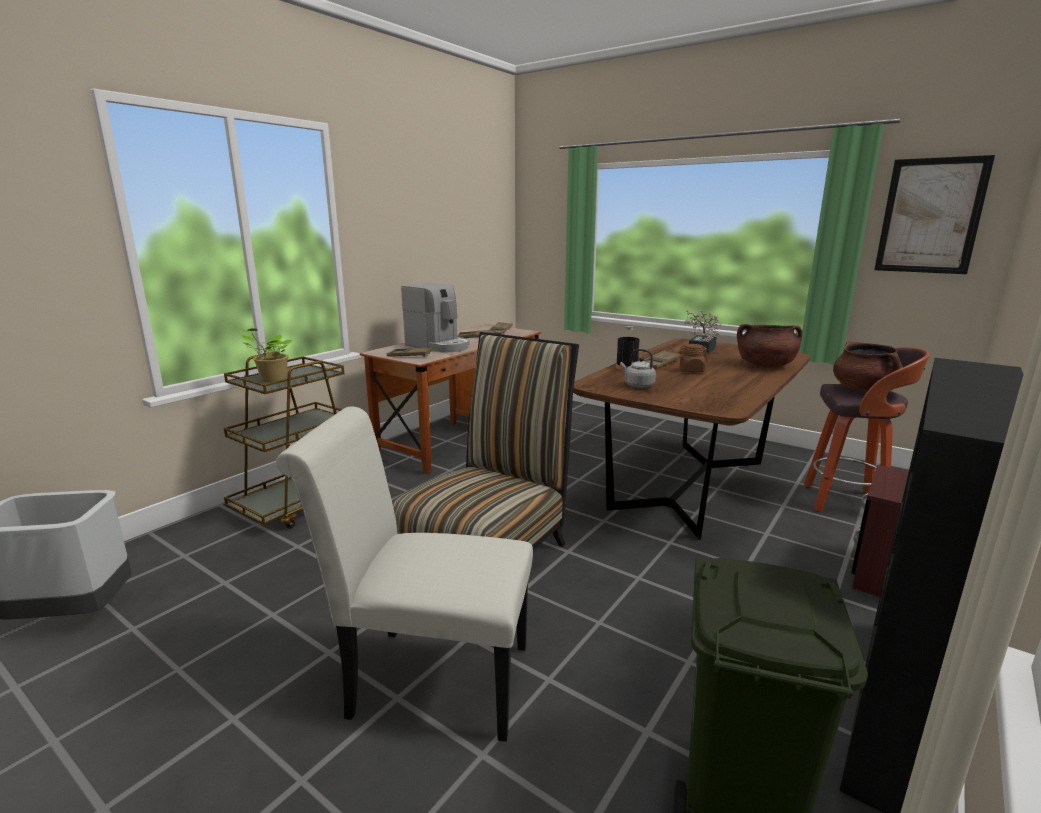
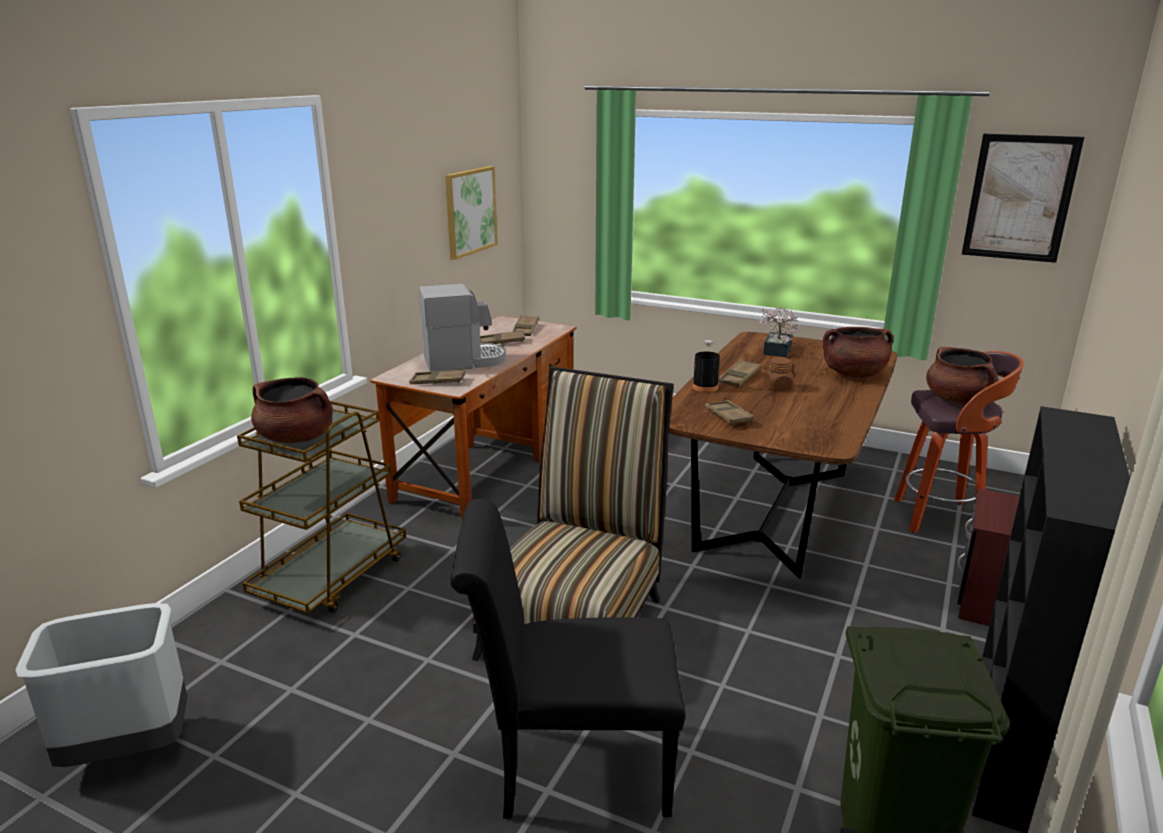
camera: 10 degrees left, 5 degrees up
potted plant [235,327,292,382] -> brown cooking pot [251,377,333,443]
white chair [276,406,533,742] -> black chair [451,499,685,819]
coffee machine [401,283,469,352] -> coffee machine turned 45 degrees counterclockwise [419,283,506,372]
grey kettle [620,349,656,388] -> brown tray [705,400,754,425]
none -> picture [445,166,498,260]

